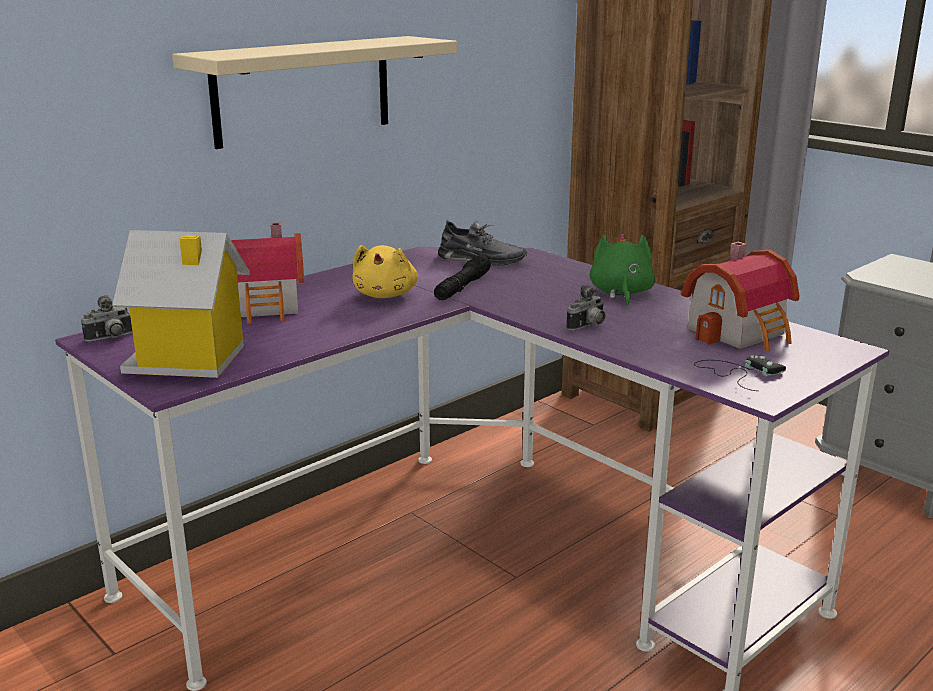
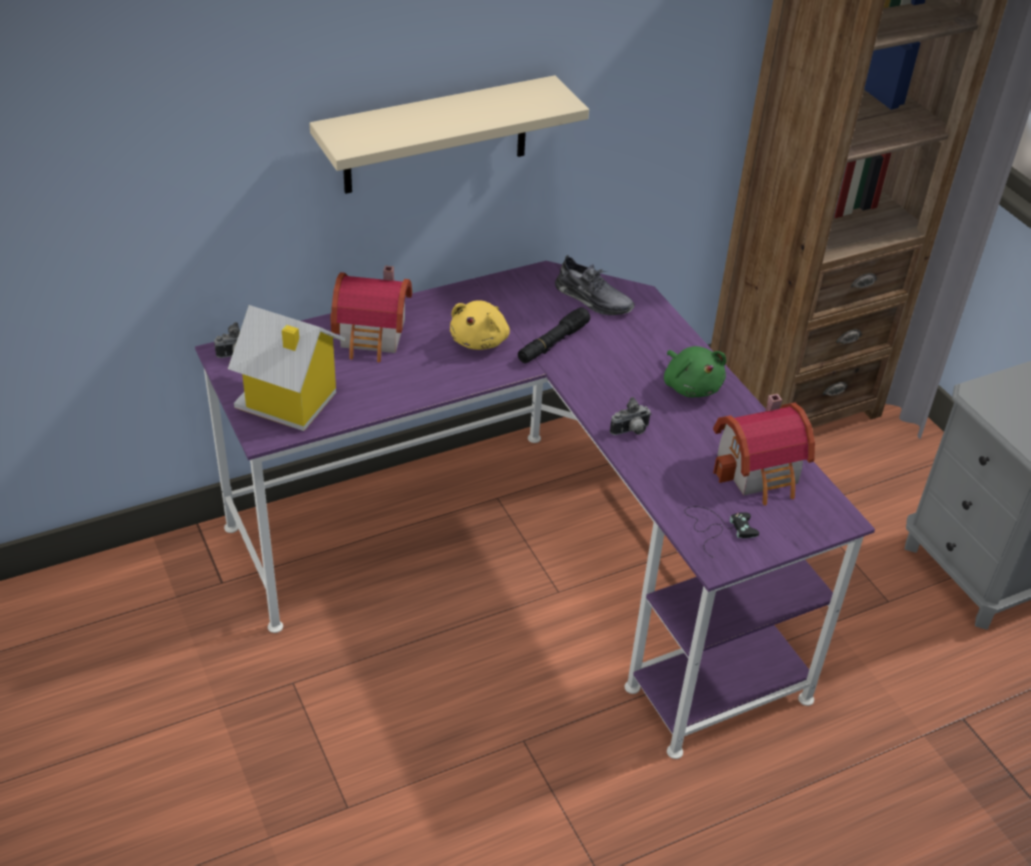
camera: 15 degrees right, 20 degrees up
green plush toy [590,234,655,306] -> green plush toy turned 135 degrees clockwise [664,346,726,397]

